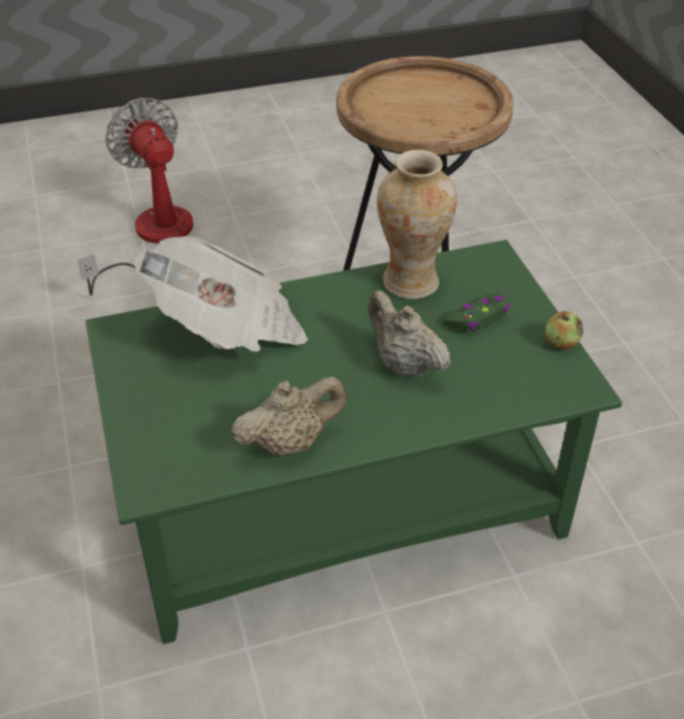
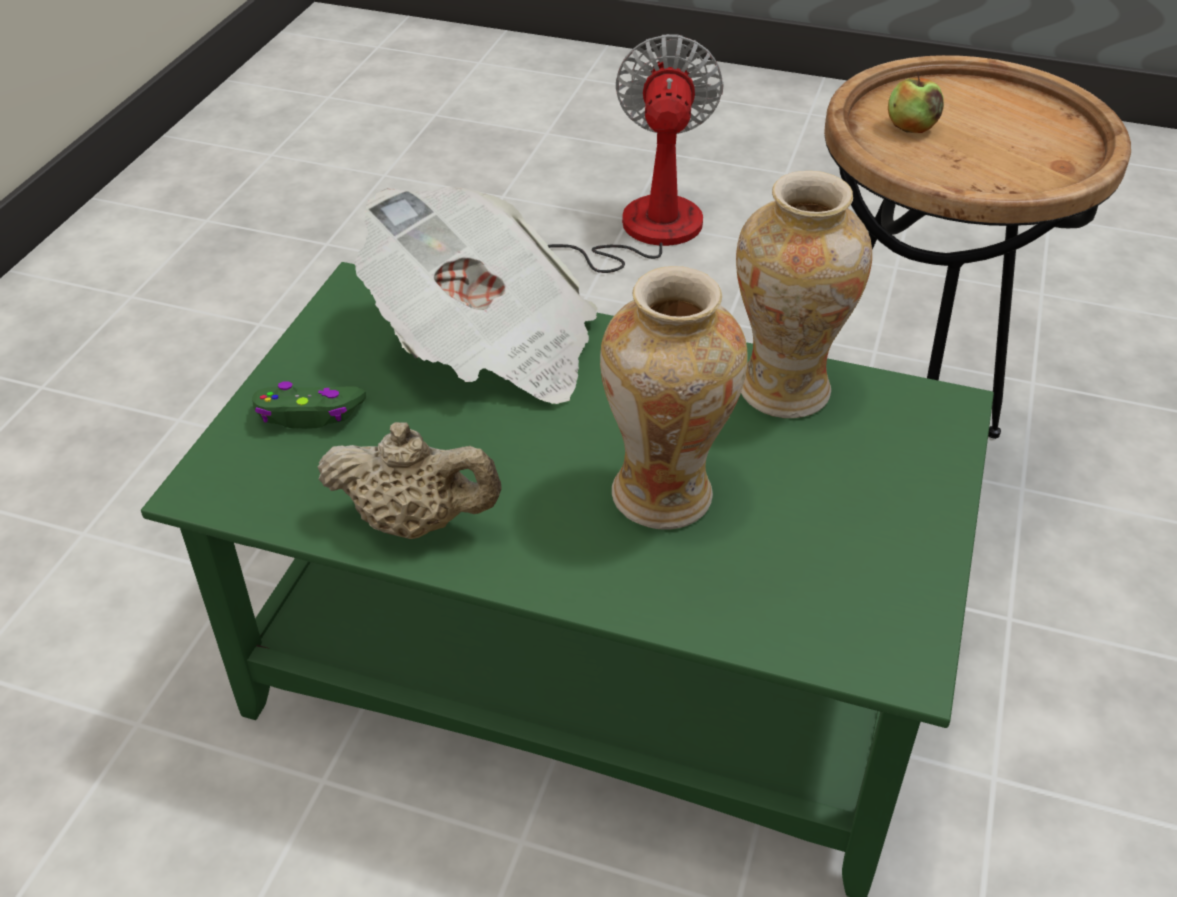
camera: 35 degrees right, 0 degrees up
beige teapot [368,290,451,377] -> vase [600,266,748,530]
green game controller [442,293,511,331] -> green game controller moved to [252,381,366,429]
apple [545,311,583,350] -> apple moved to [888,72,944,133]

